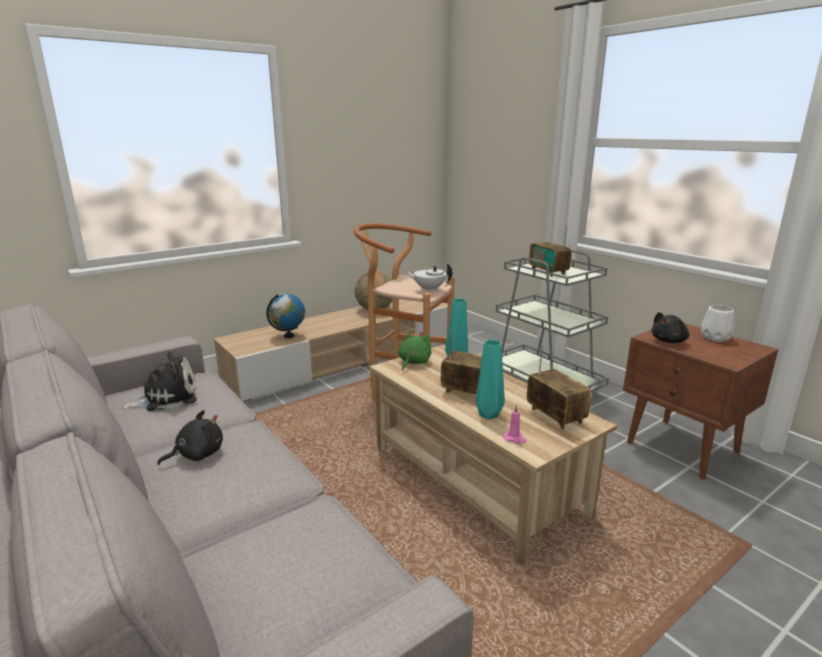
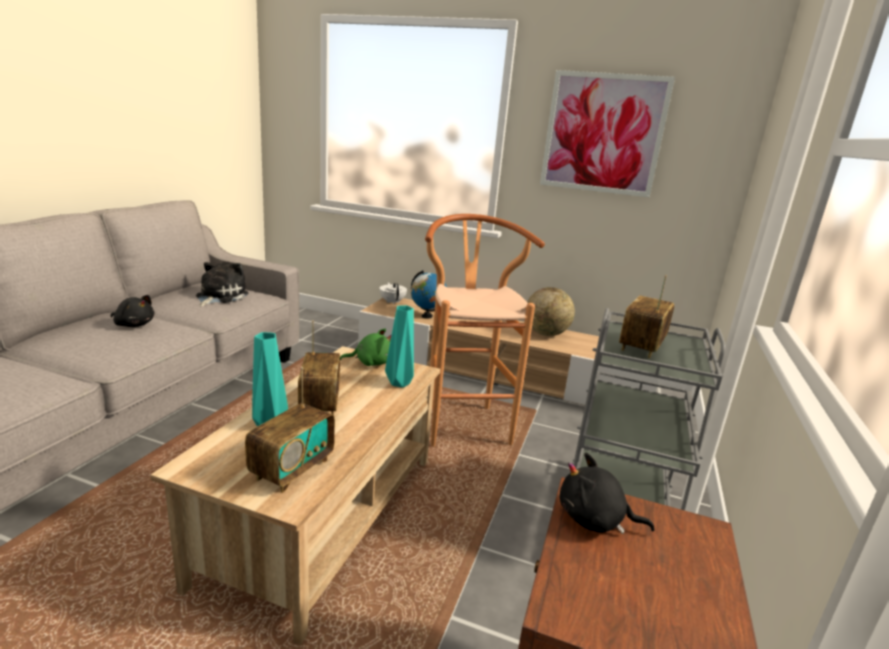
camera: 55 degrees right, 0 degrees up
plush toy [122,352,197,411] -> plush toy turned 105 degrees counterclockwise [196,262,249,307]
white teapot [406,263,452,292] -> white teapot moved to [379,282,407,304]
pink candle [503,405,527,444] -> none
white vase [701,305,734,342] -> none
none -> picture [540,70,675,197]

